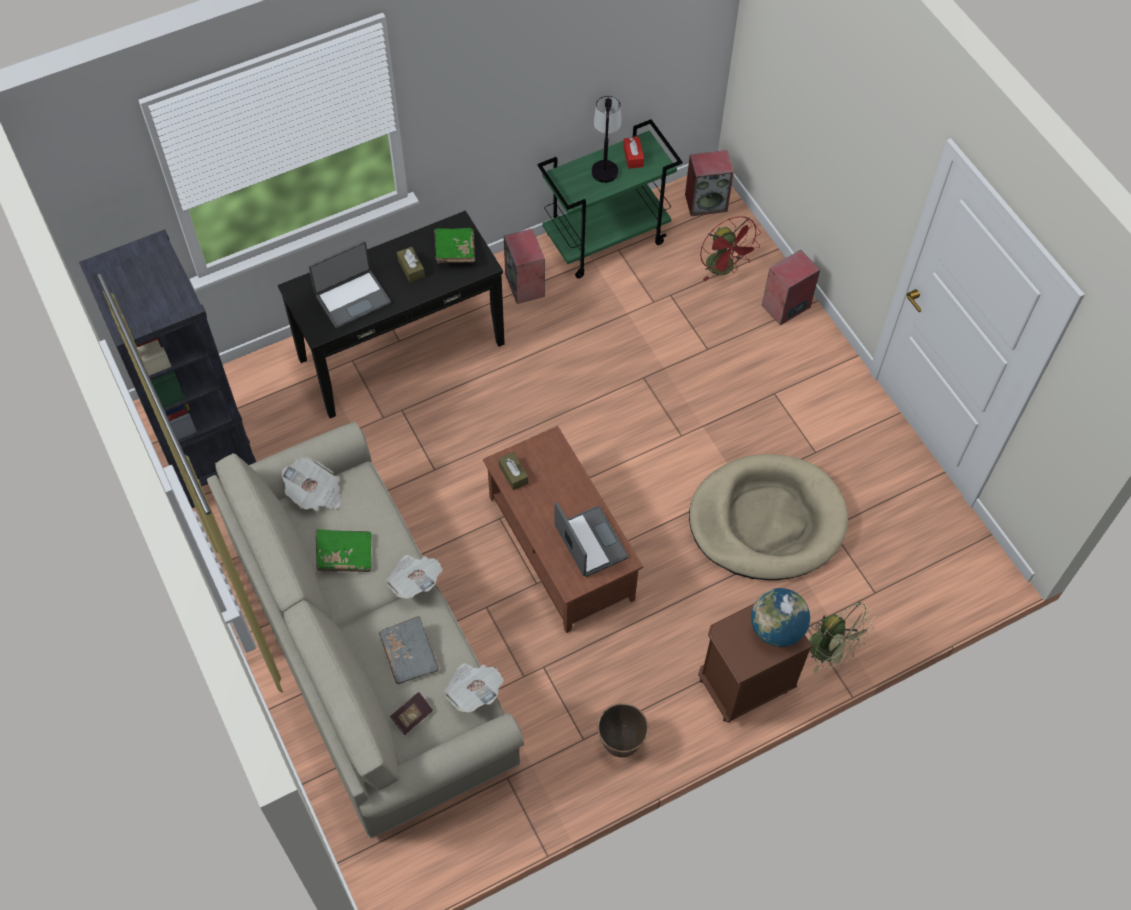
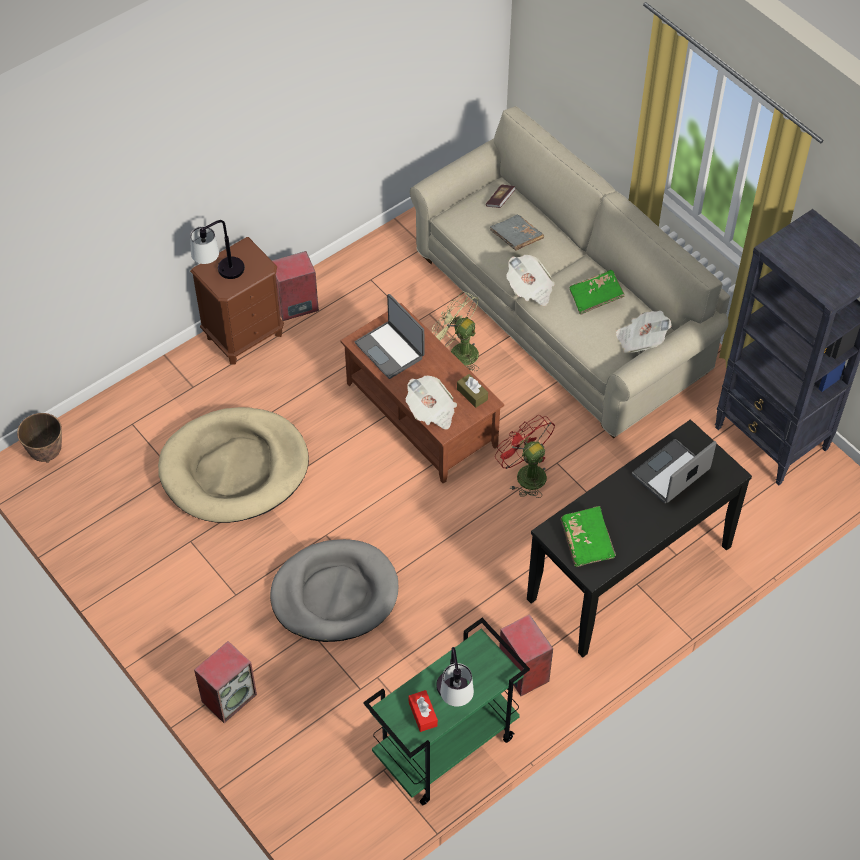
camera: 170 degrees right, 5 degrees down
brown tissue box [397,247,425,282] -> none
newspaper [443,663,504,712] -> newspaper moved to [405,376,457,430]
planter [598,703,649,757] -> planter moved to [17,413,62,463]
speaker [685,150,734,216] -> speaker moved to [272,251,319,321]
red fan [700,216,761,282] -> red fan moved to [495,415,555,498]
globe [751,588,810,647] -> table lamp [190,220,245,279]
green fan [809,602,875,673] -> green fan moved to [432,291,479,371]
none -> grey dog bed [270,539,398,642]

